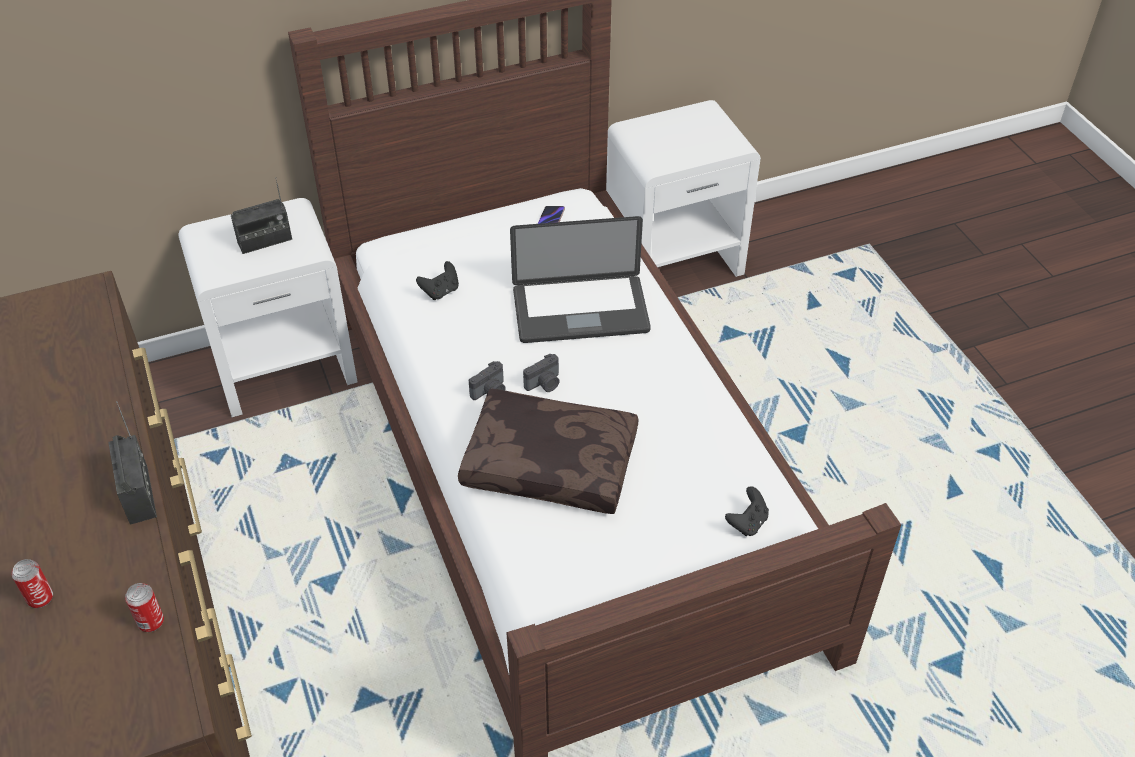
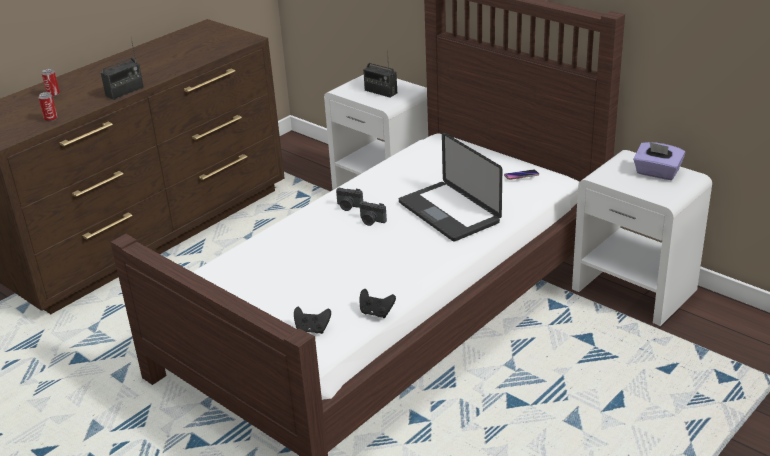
camera: 65 degrees right, 15 degrees down
black game controller [416,261,459,300] -> black game controller moved to [360,289,396,318]
brown pillow [458,389,639,514] -> none
none -> purple tissue box [633,142,685,180]

